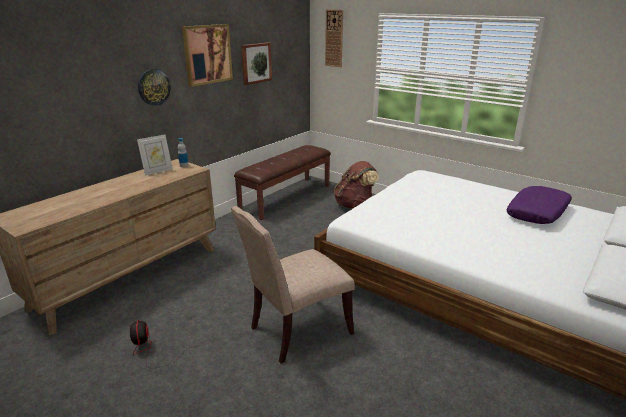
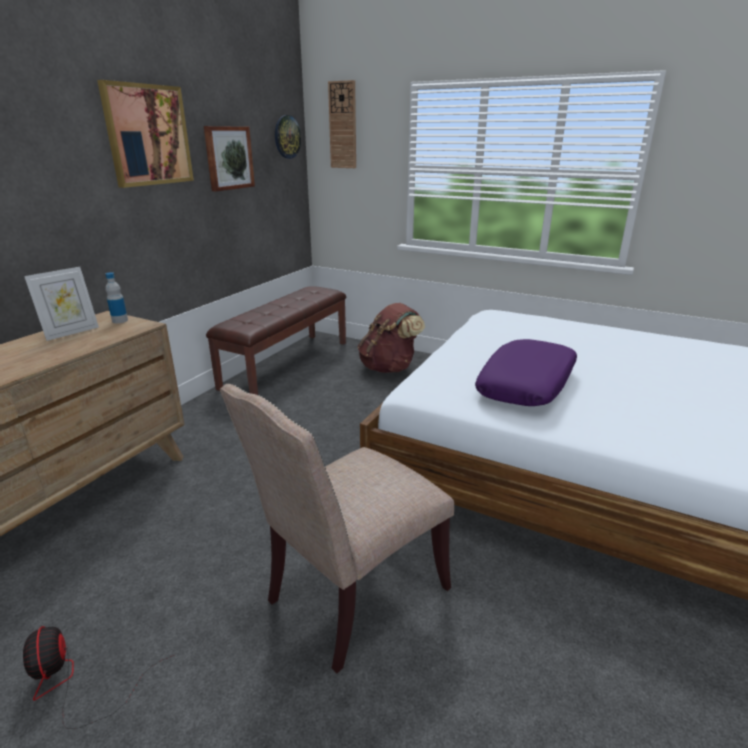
camera: 10 degrees left, 0 degrees up
wall clock [138,69,171,106] -> wall clock moved to [275,115,301,159]
purple pillow [507,186,572,224] -> purple pillow moved to [475,339,577,406]

